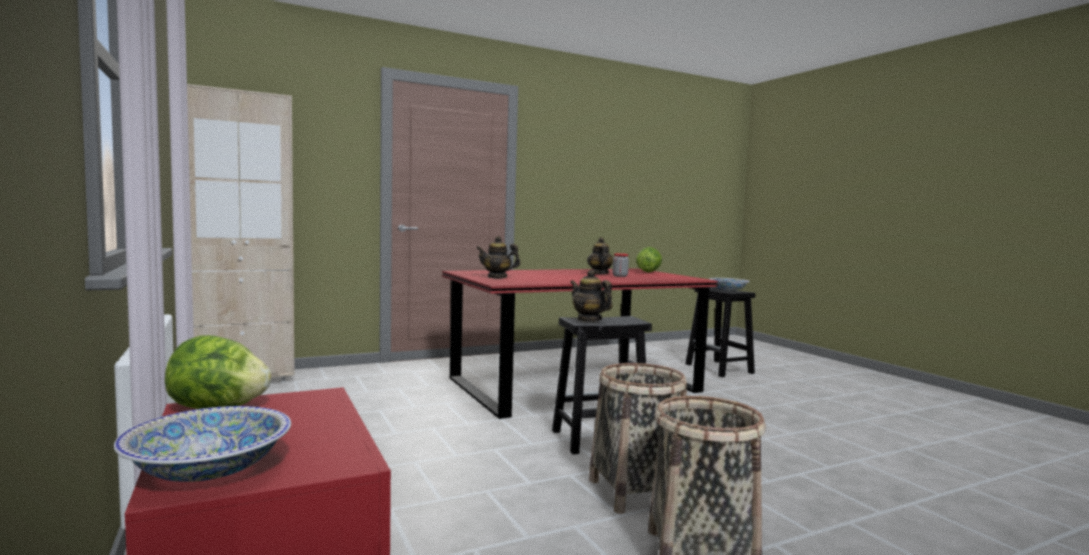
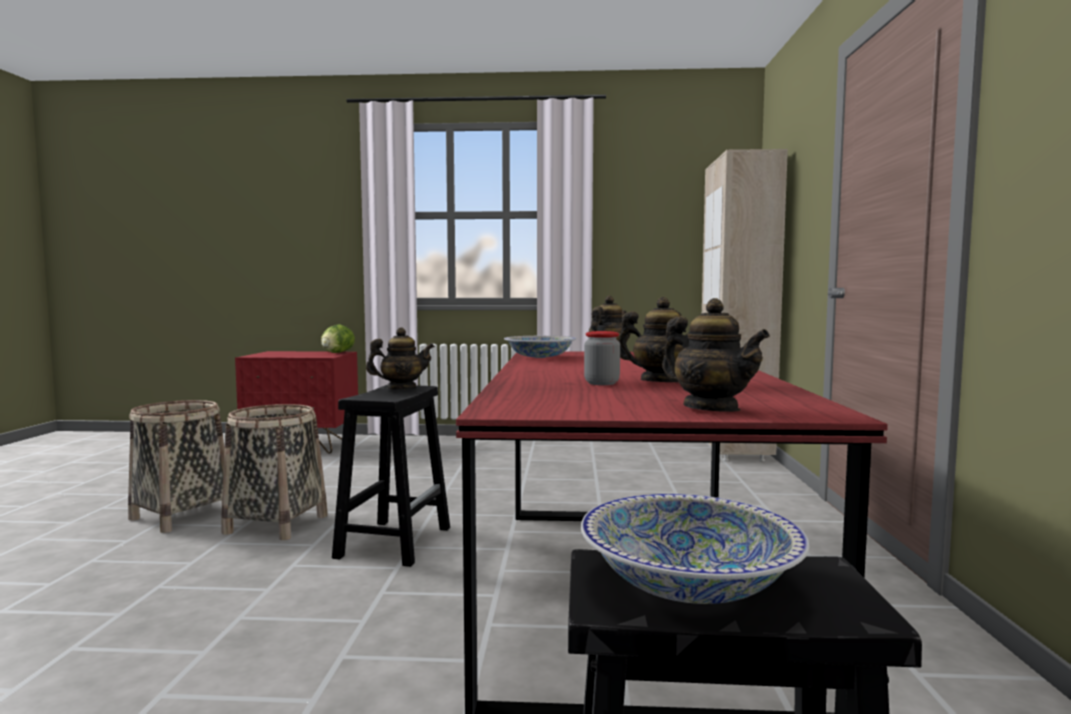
camera: 120 degrees right, 0 degrees up
bowl [114,406,291,482] -> bowl moved to [504,336,576,358]
lettuce [636,247,662,272] -> teapot [662,298,770,412]

